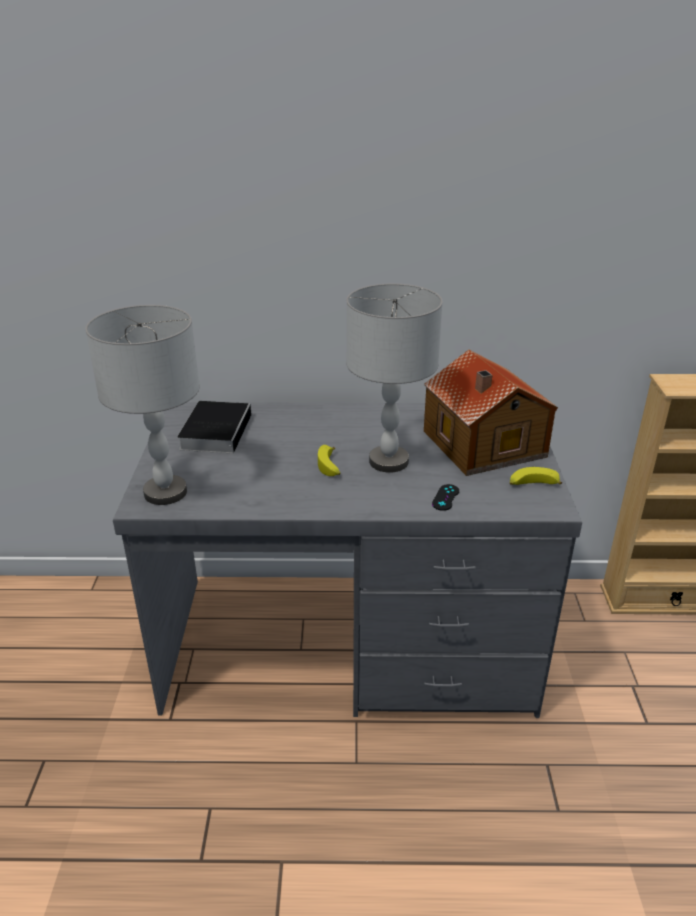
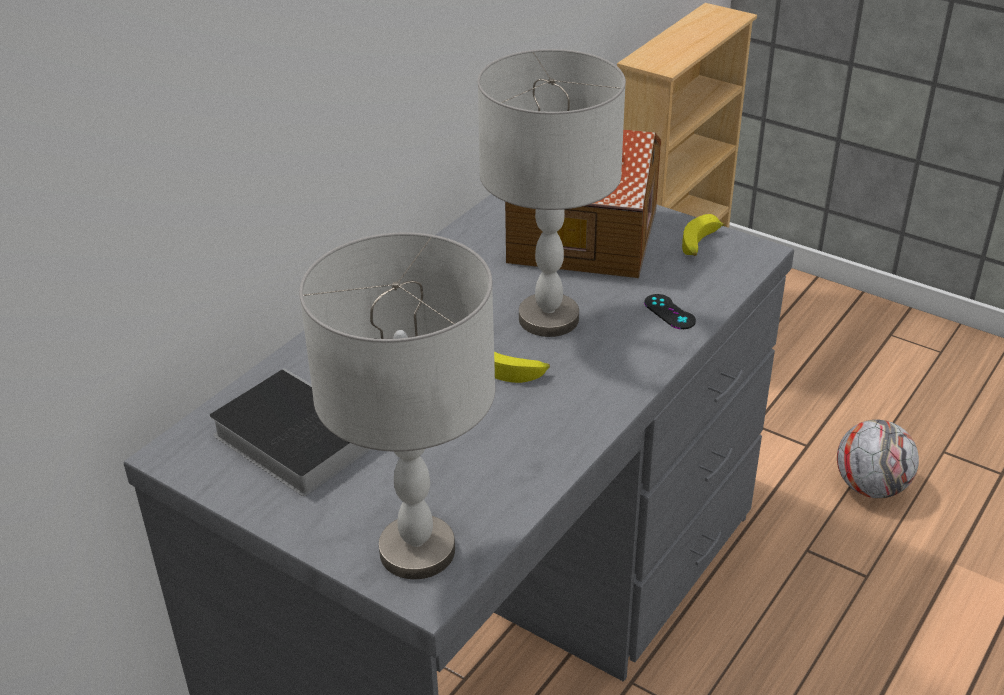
camera: 55 degrees left, 5 degrees up
none -> football [837,420,919,498]

